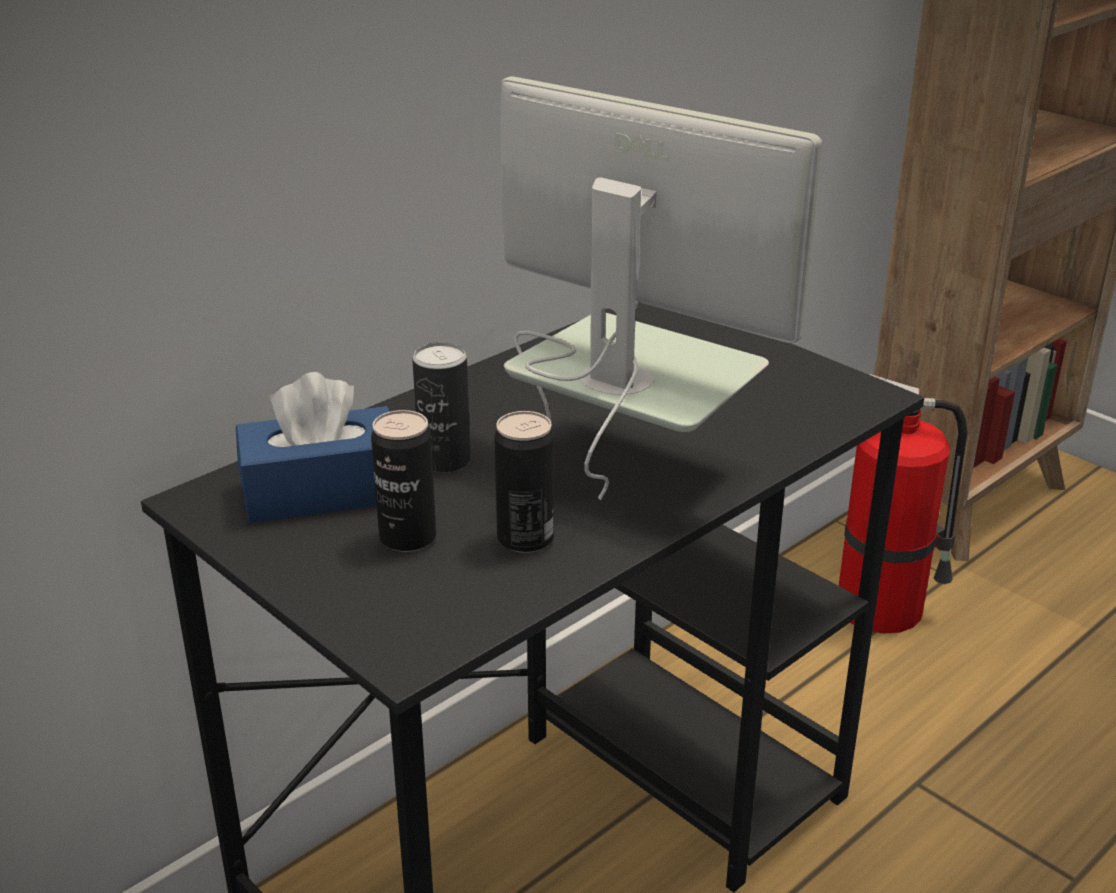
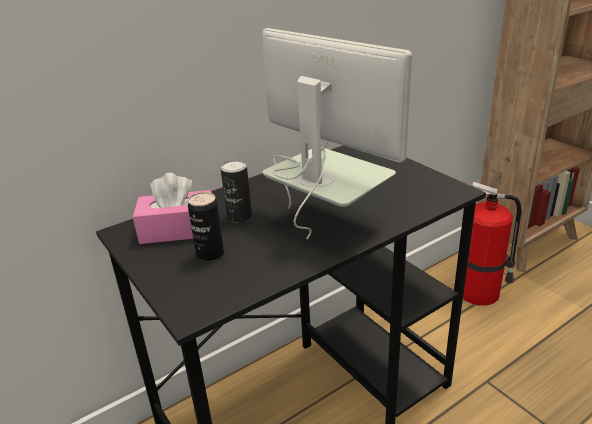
camera: 10 degrees right, 0 degrees up
blue tissue box [236,372,390,523] -> pink tissue box [133,173,212,244]
can [494,411,554,553] -> none

